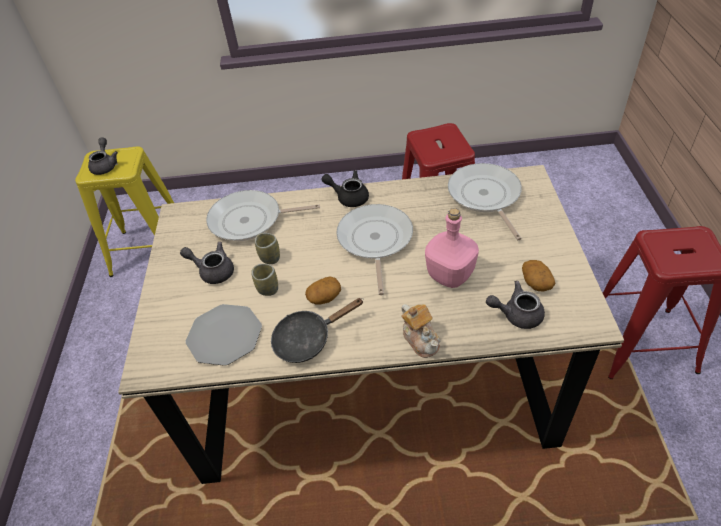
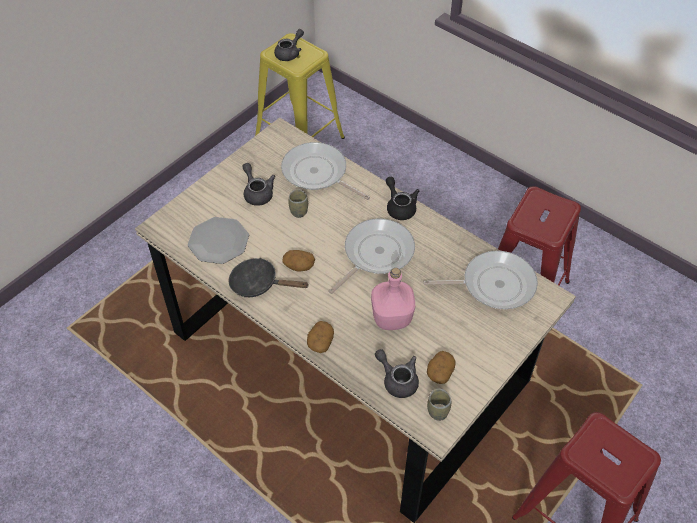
camera: 40 degrees right, 5 degrees up
cup [251,264,278,296] -> cup moved to [427,388,451,421]
teapot [401,304,440,358] -> potato [307,321,334,353]
frying pan [448,163,522,240] -> frying pan turned 60 degrees clockwise [424,251,538,309]

